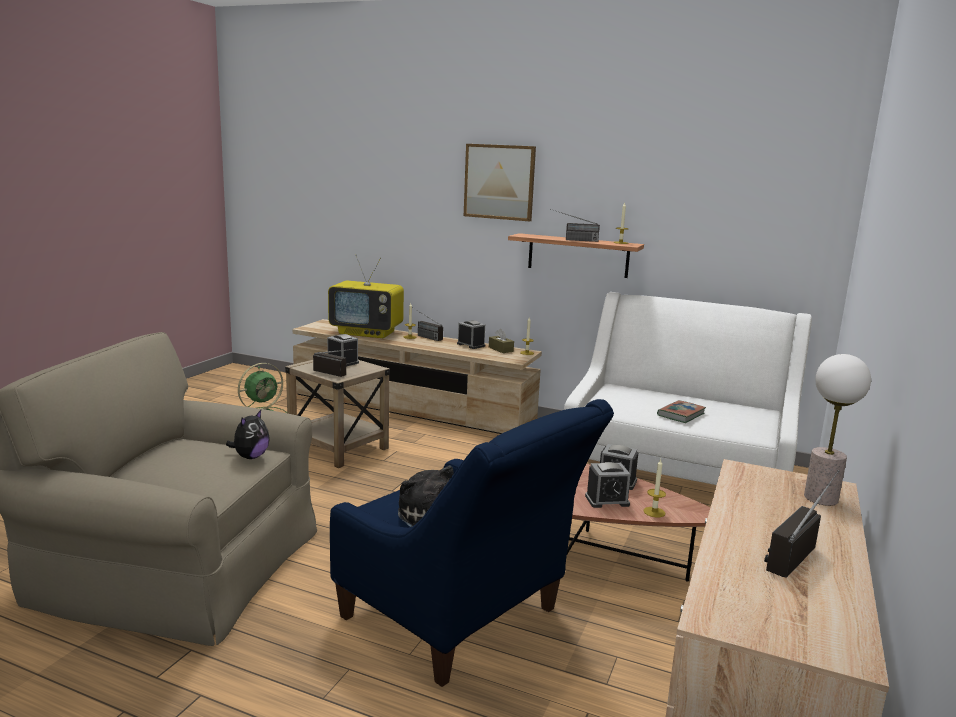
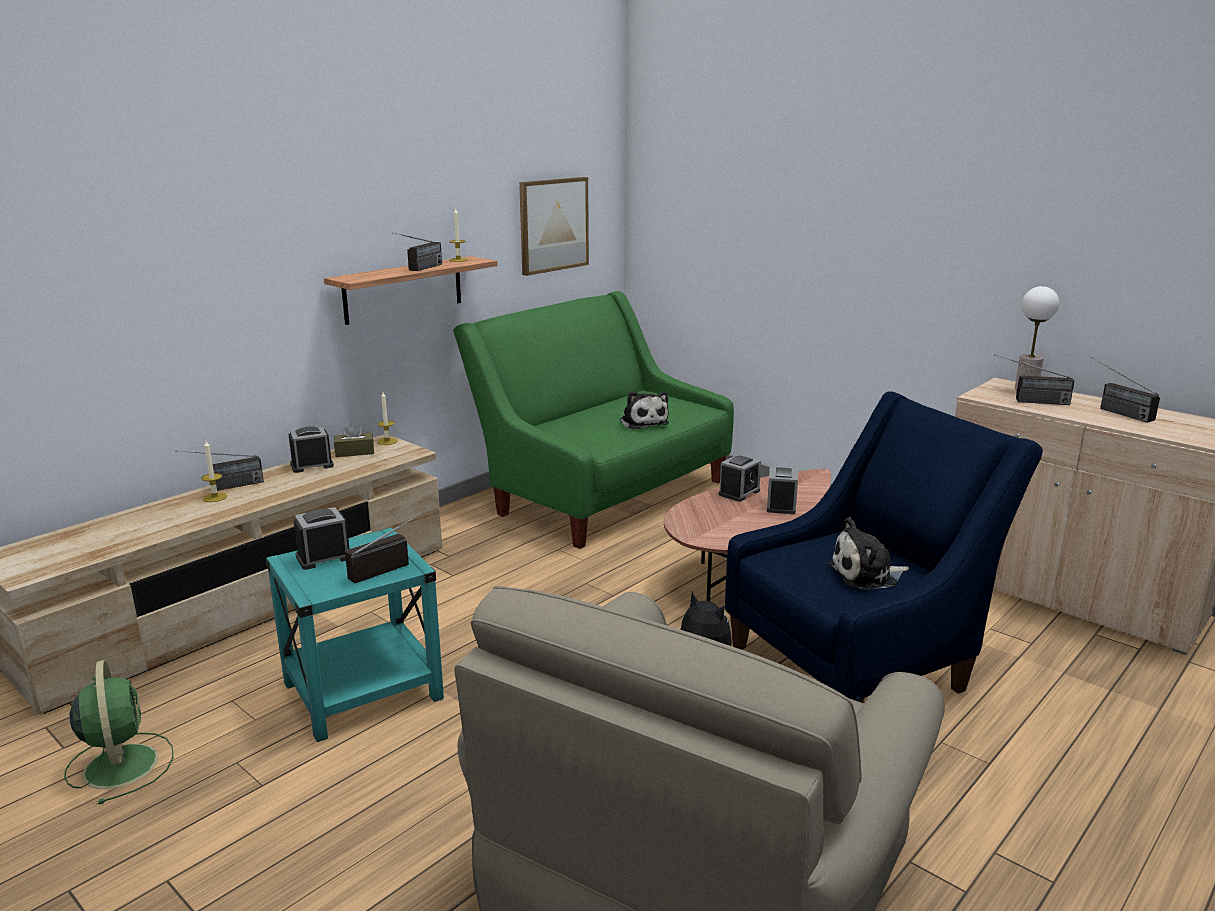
camera: 70 degrees left, 5 degrees up
beige side table [285,360,390,468] -> turquoise side table [266,528,444,742]
television [328,255,404,338] -> none
picture [464,144,536,221] -> picture moved to [519,177,589,276]
white sofa [564,292,812,485] -> green sofa [453,291,734,549]
candle [644,459,666,518] -> none
book [657,400,706,423] -> plush toy [620,392,669,429]
none -> radio [994,354,1074,405]

